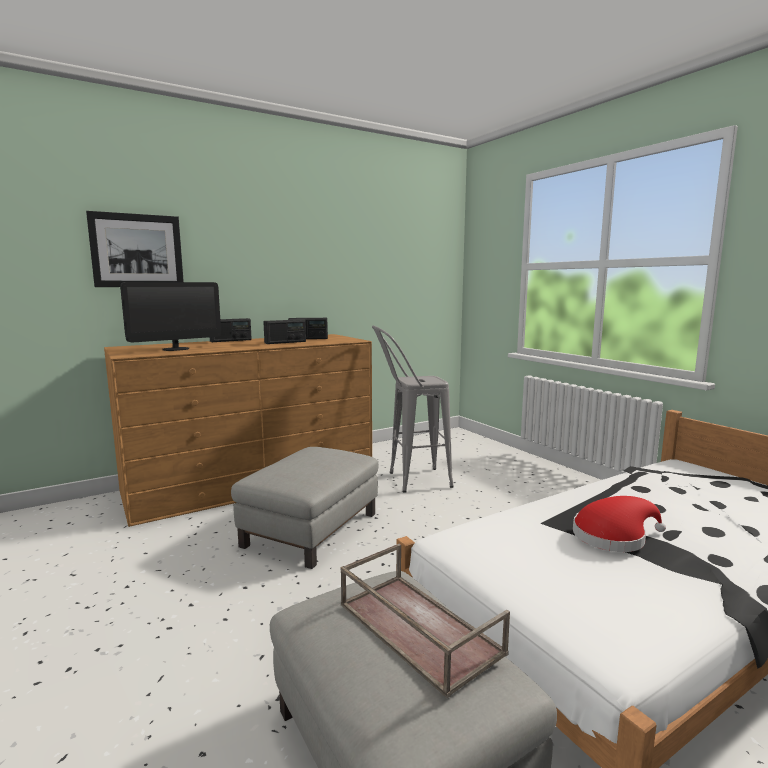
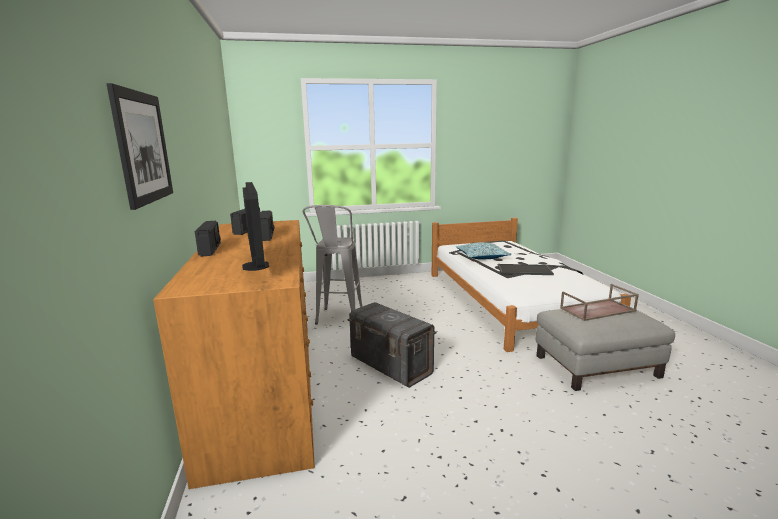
camera: 70 degrees left, 5 degrees up
grey ottoman [231,447,379,569] -> grey storage box [348,302,437,388]
red hat [573,496,666,552] -> tray [498,264,554,275]
none -> pillow [456,242,511,259]

